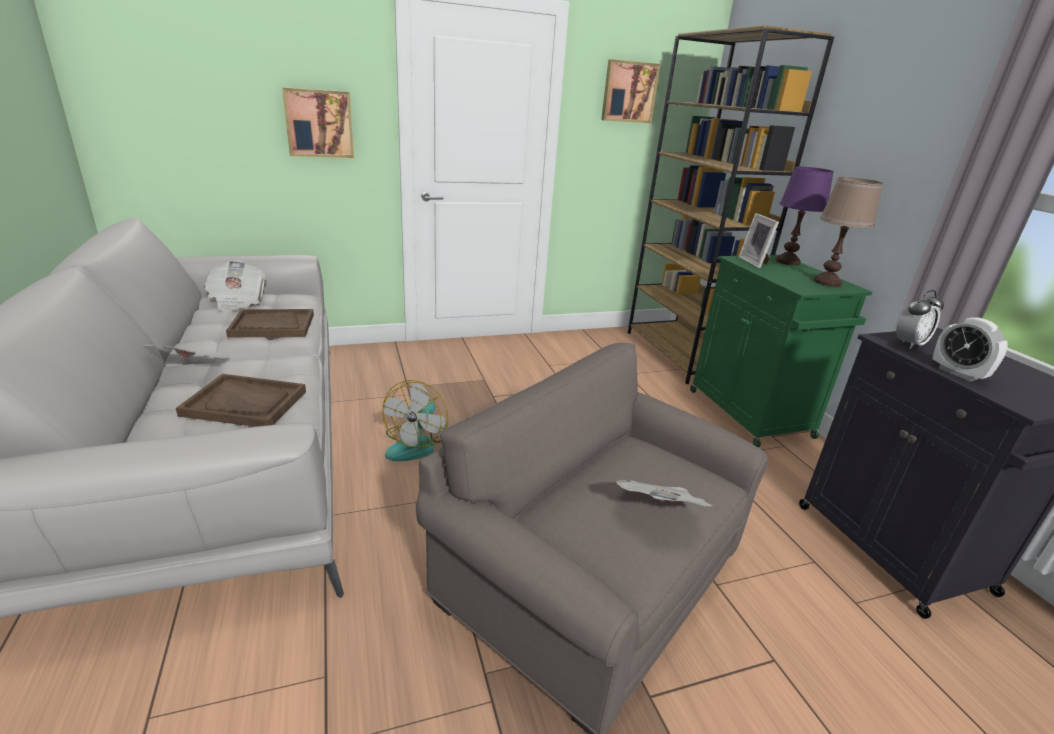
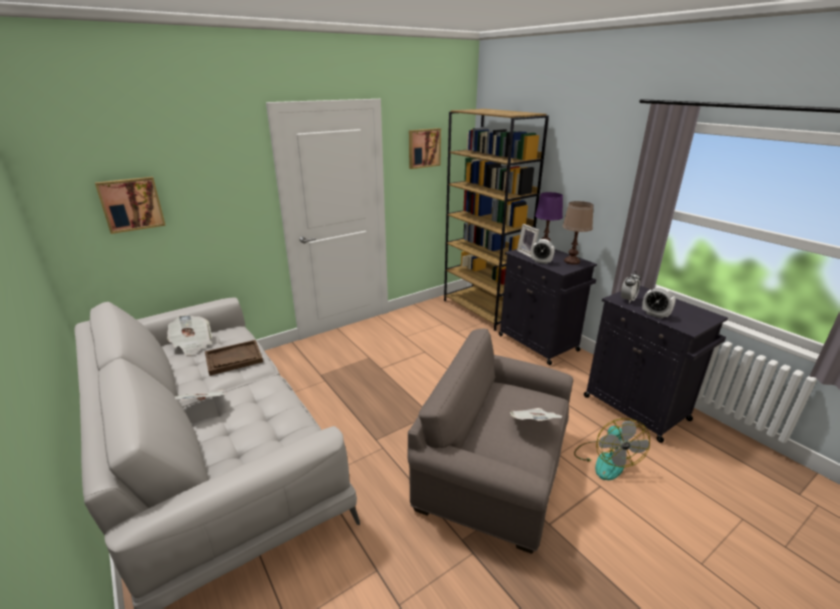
camera: 15 degrees left, 0 degrees up
brown tray [176,374,306,427] -> none
picture [282,87,354,158] -> picture moved to [95,177,166,234]
fan [382,380,448,461] -> fan moved to [574,418,650,480]
green cabinet [690,255,872,447] -> black cabinet [499,249,597,365]
none -> alarm clock [531,239,555,264]

